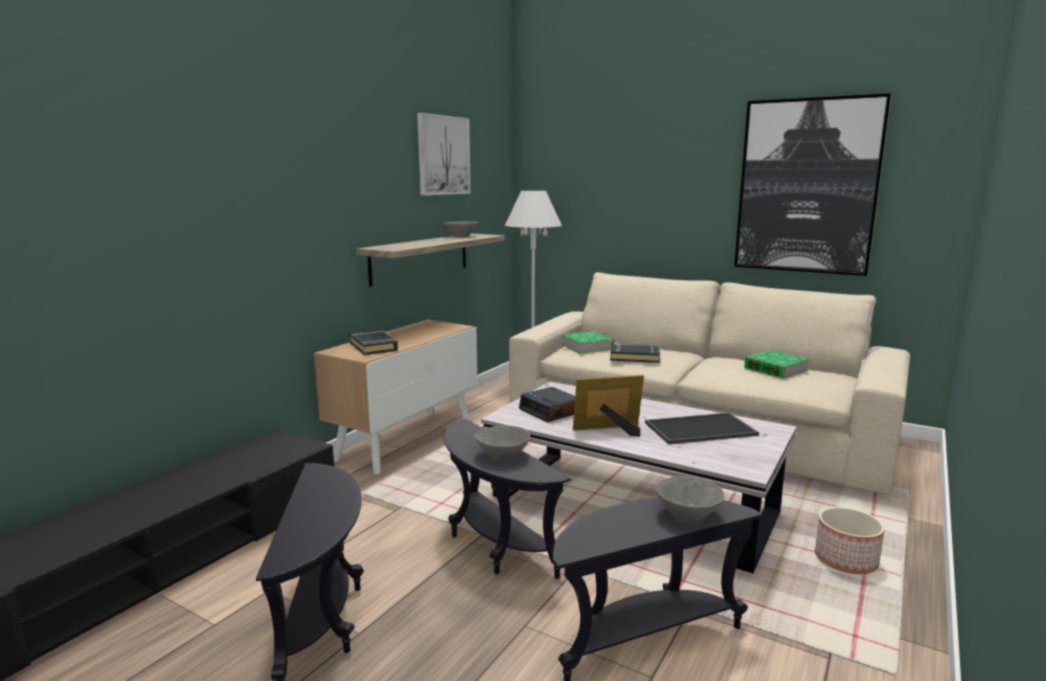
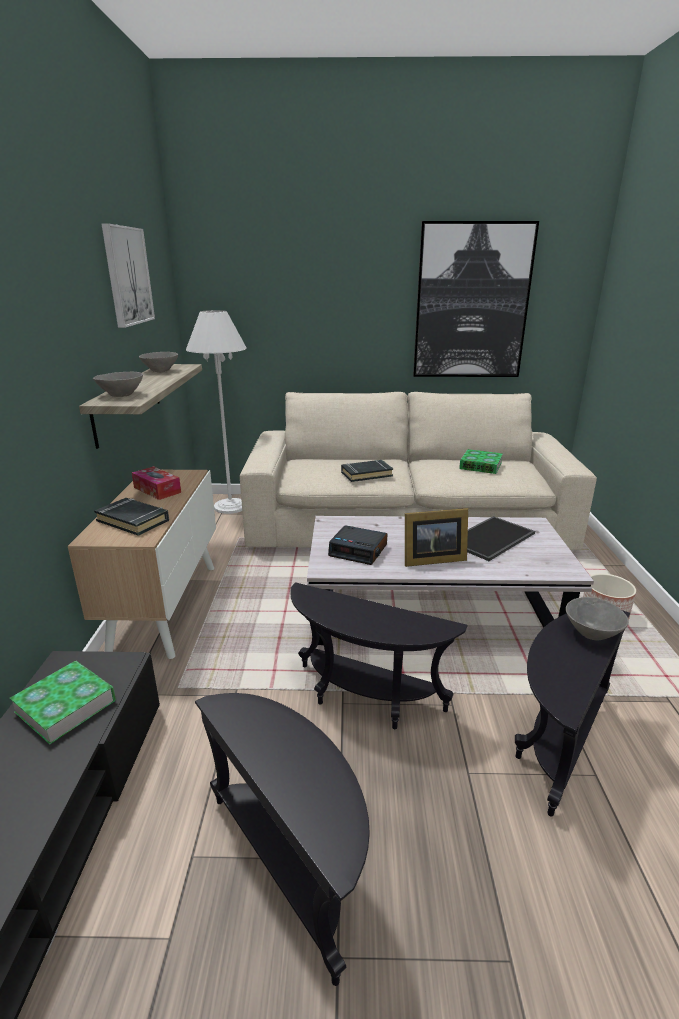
camera: 30 degrees left, 10 degrees up
grey bowl [474,426,530,461] -> grey bowl moved to [93,372,143,397]
book [562,331,614,353] -> book moved to [10,661,116,744]
picture frame [573,375,644,437] -> picture frame turned 150 degrees counterclockwise [405,508,468,567]
none -> tissue box [132,466,181,500]

